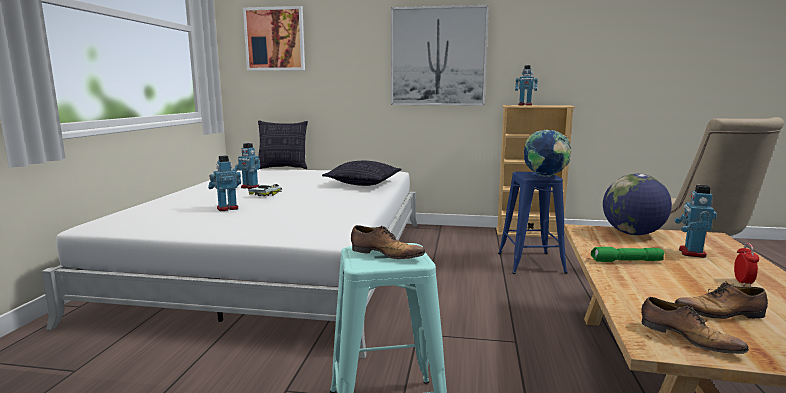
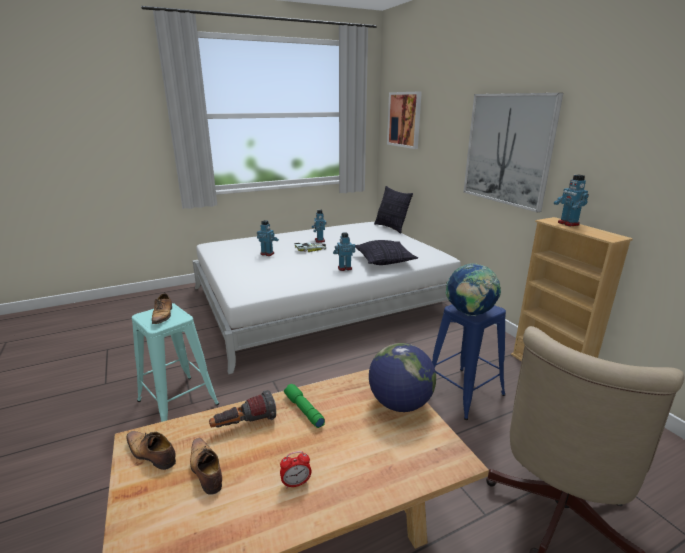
camera: 55 degrees right, 10 degrees up
shoe [641,297,749,354] -> shoe turned 105 degrees clockwise [126,431,176,470]
toy robot [674,185,717,258] -> toy robot moved to [333,232,355,271]
none -> flashlight [209,390,276,428]

